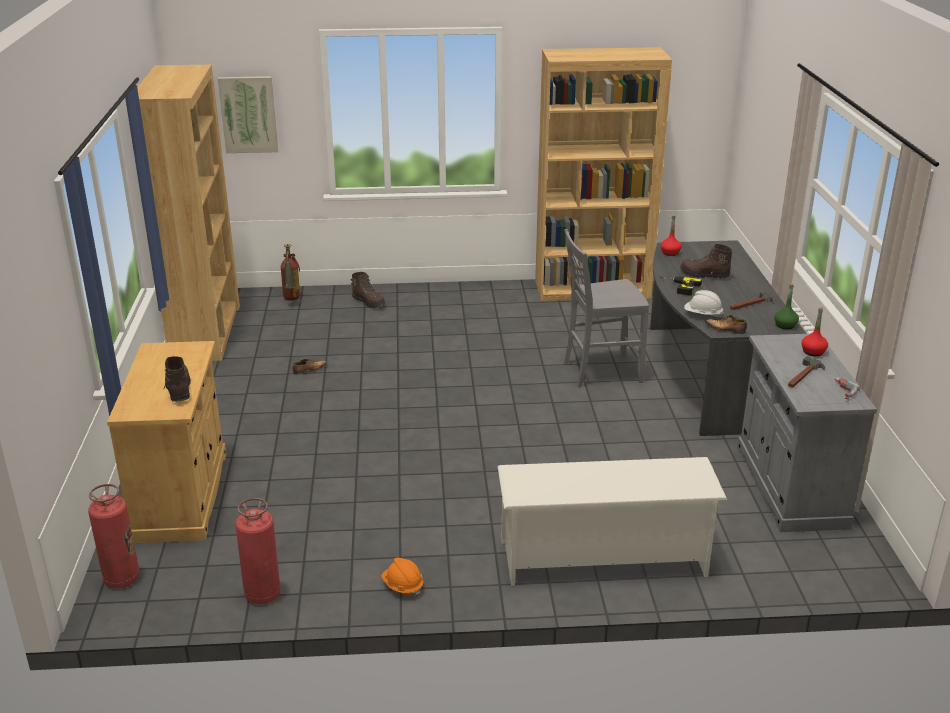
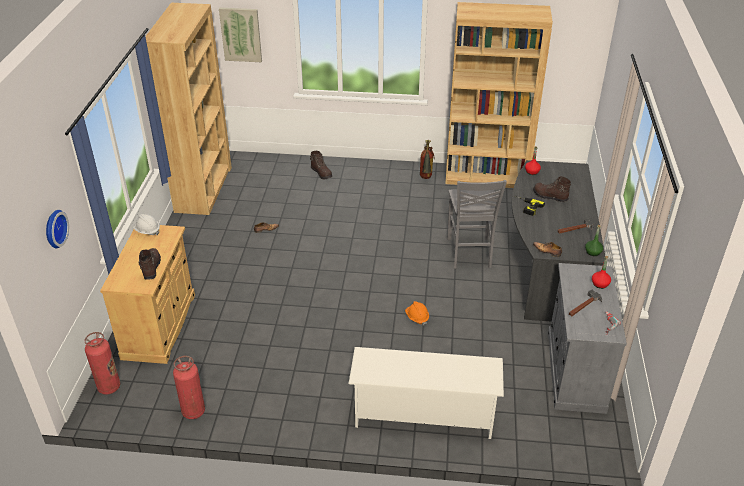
camera: 10 degrees right, 10 degrees up
fire extinguisher [281,244,300,301] -> fire extinguisher moved to [420,140,434,179]
orange hard hat [381,558,423,597] -> orange hard hat moved to [405,301,429,325]
grey chair [564,229,649,387] -> grey chair turned 90 degrees counterclockwise [447,180,507,269]
white hard hat [684,290,724,318] -> white hard hat moved to [132,214,160,235]
none -> wall clock [46,210,69,249]

